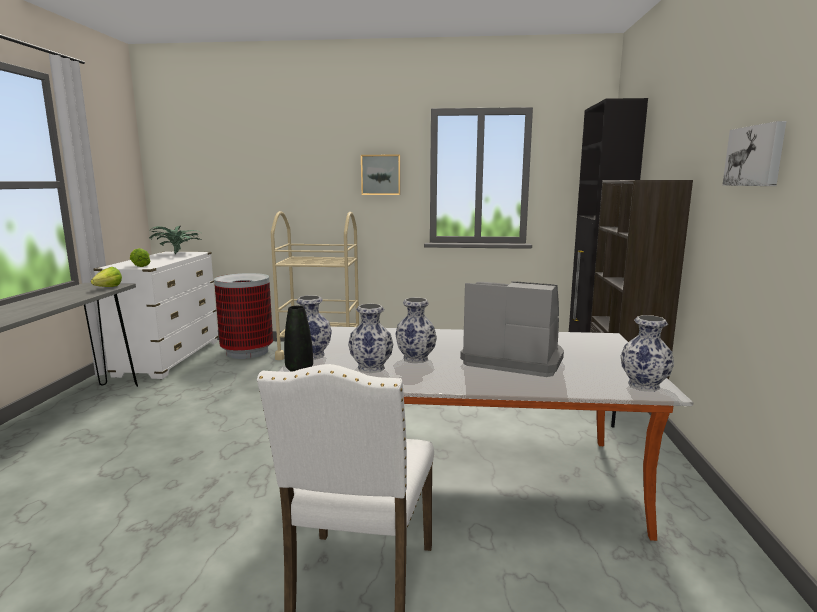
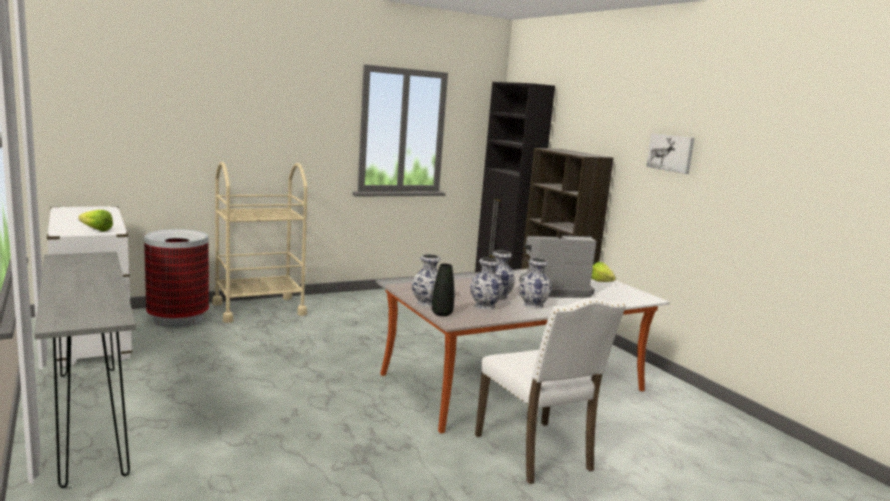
camera: 35 degrees left, 0 degrees up
lettuce [91,267,122,287] -> lettuce moved to [591,262,616,282]
potted plant [149,226,203,254] -> none
picture [361,155,401,195] -> none
vase [621,315,674,392] -> vase moved to [519,258,552,309]

